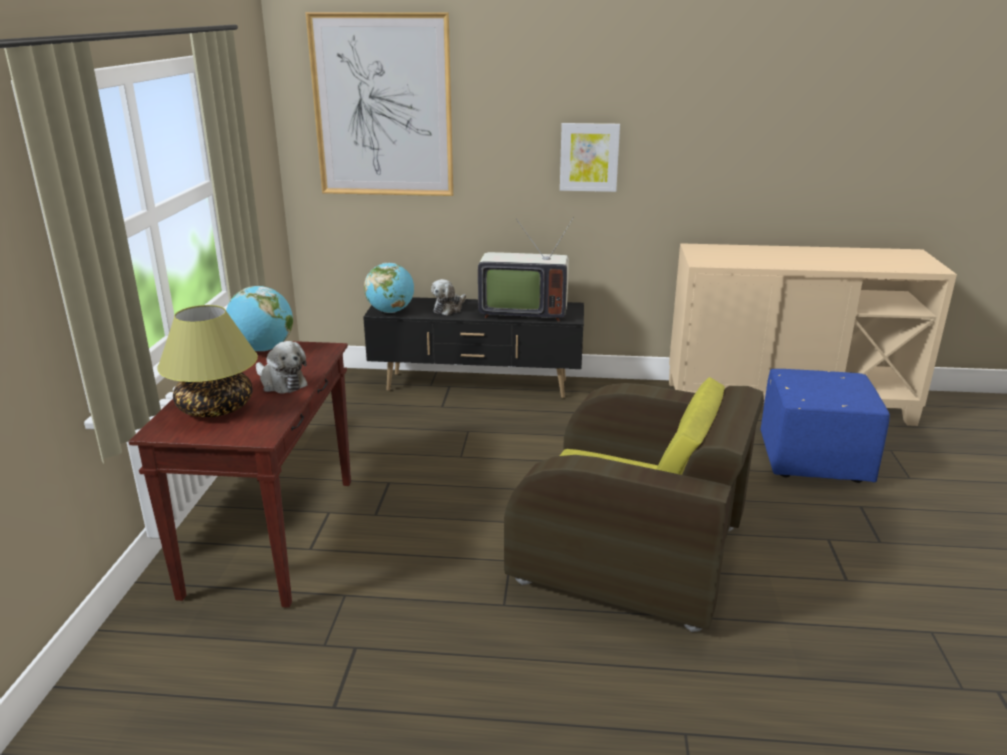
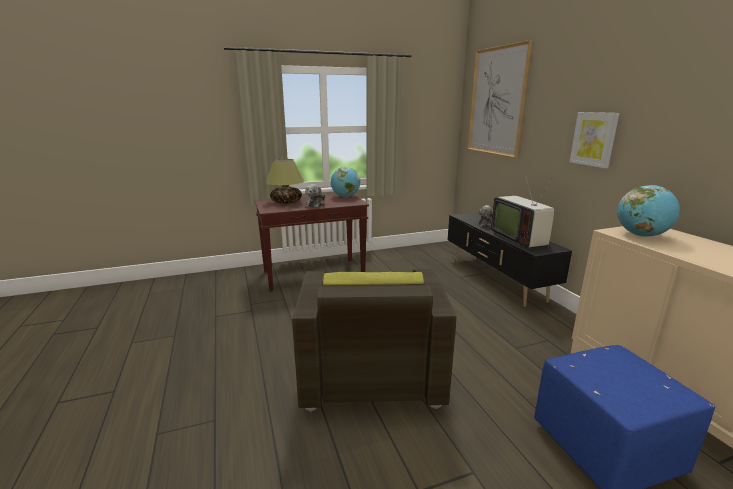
camera: 65 degrees right, 5 degrees down
globe [364,263,414,313] -> globe moved to [617,185,680,237]

